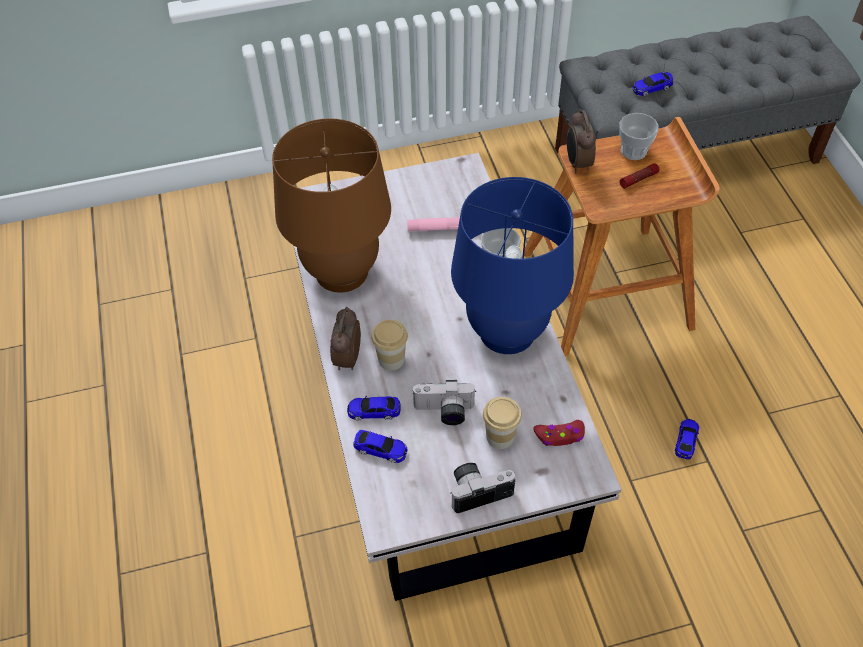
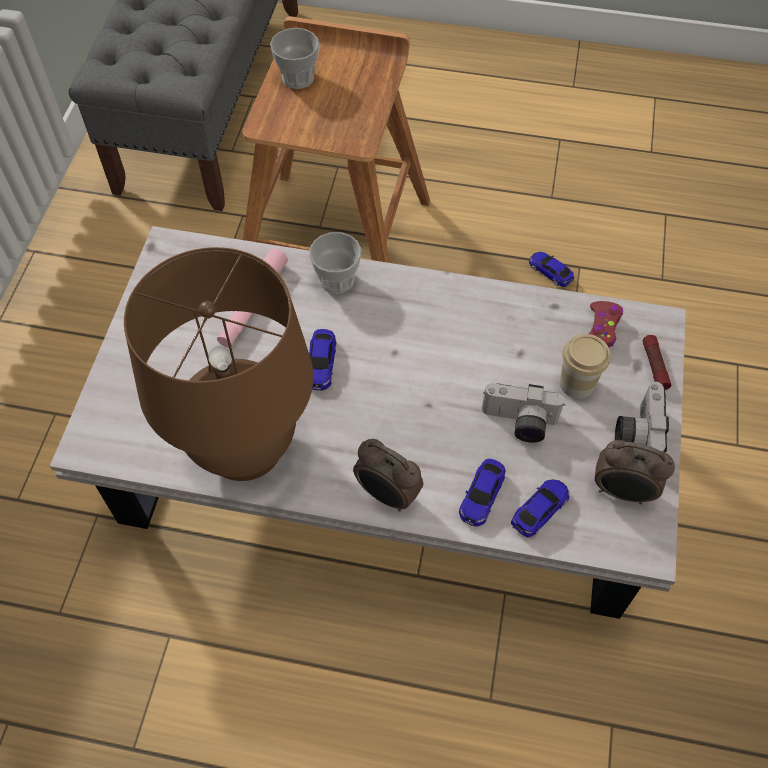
camera: 65 degrees left, 5 degrees up
cup [371,320,408,371] -> none
camera [412,380,475,425] -> camera turned 75 degrees clockwise [482,383,566,443]
blue table lamp [451,177,574,354] -> none
alarm clock [567,109,596,174] -> alarm clock moved to [595,440,675,504]
flashlight [620,163,659,188] -> flashlight moved to [642,335,671,390]
toy car [633,72,673,96] -> toy car moved to [309,329,337,390]

